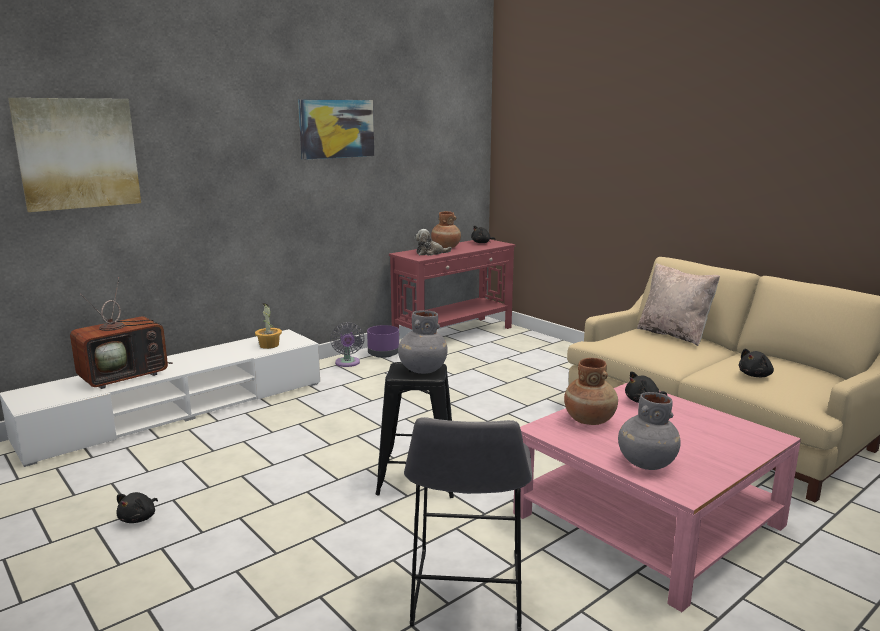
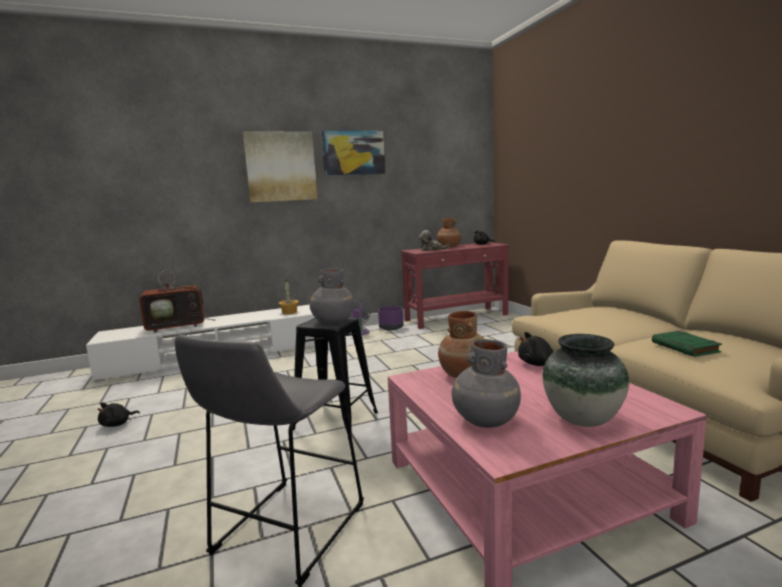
camera: 20 degrees right, 5 degrees down
picture [8,98,141,212] -> picture moved to [243,131,318,202]
beige pillow [637,263,720,346] -> none
black plush toy [739,349,774,377] -> green book [652,331,722,357]
none -> vase [542,334,629,427]

